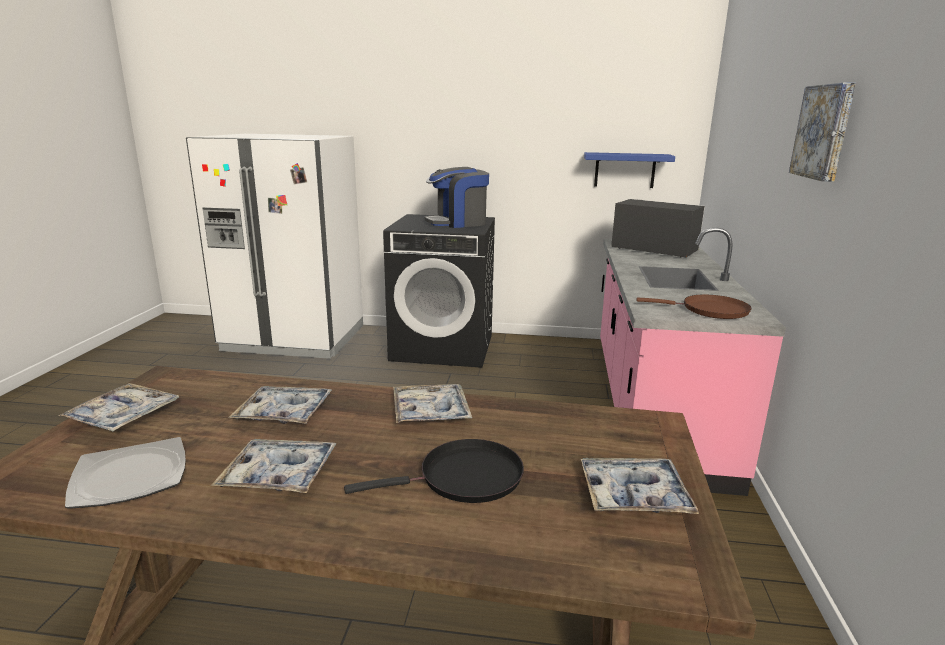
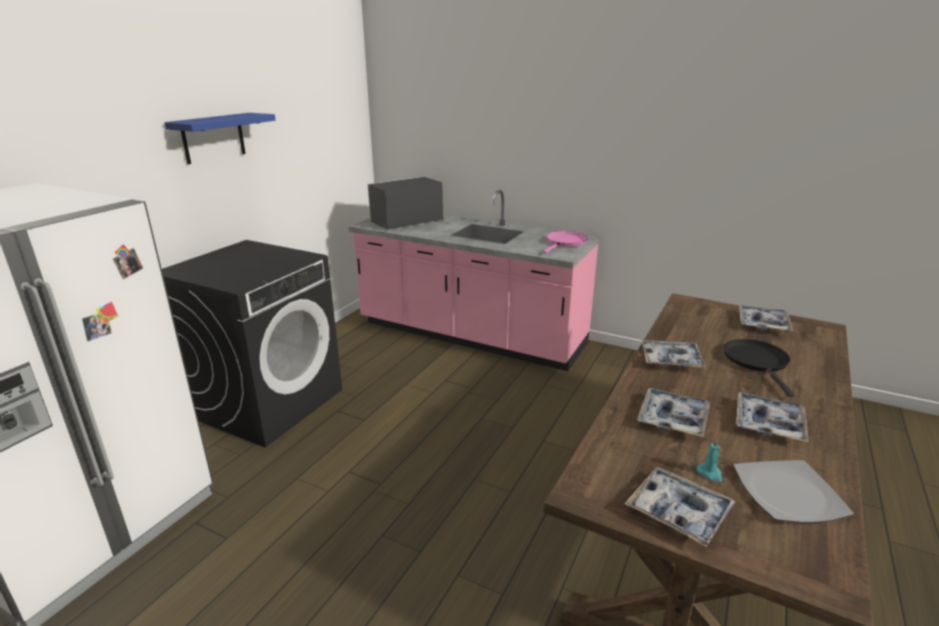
camera: 70 degrees left, 5 degrees up
coffee machine [424,167,489,228] -> none
blue shelf [584,152,675,188] -> blue shelf moved to [164,113,276,164]
brown frying pan [636,295,752,319] -> pink frying pan [543,231,588,253]
picture [789,83,856,182] -> none
none -> turquoise candle [697,439,722,482]

